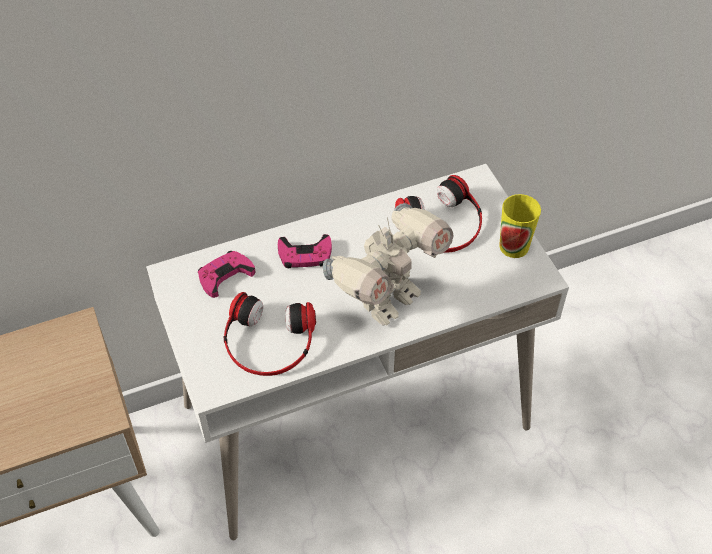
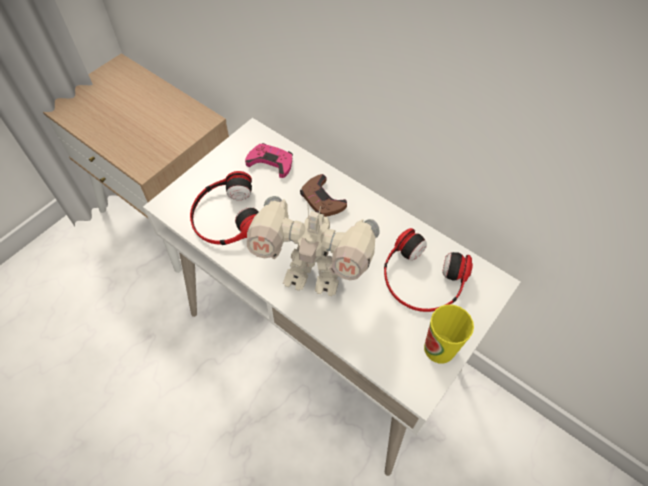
camera: 60 degrees right, 5 degrees up
pink game controller [278,234,332,268] -> brown game controller [300,174,347,217]

